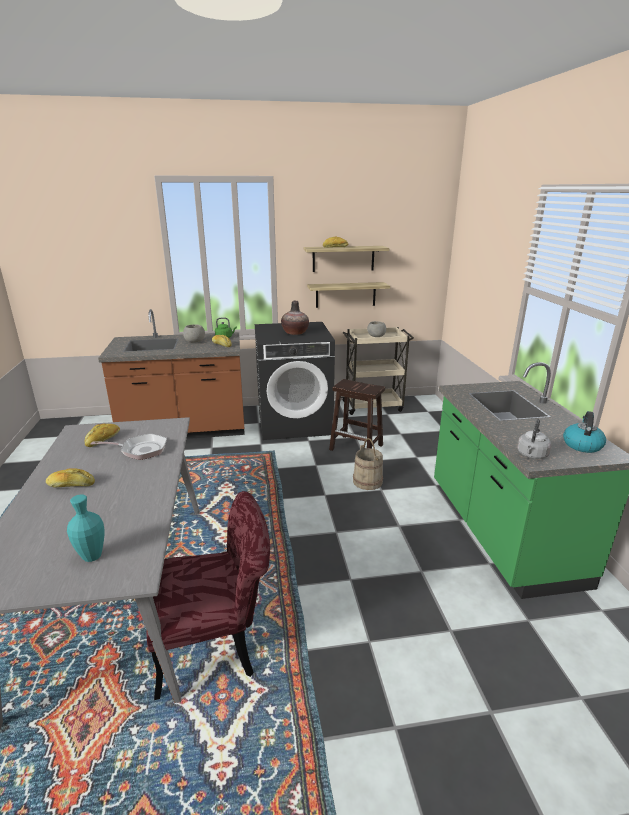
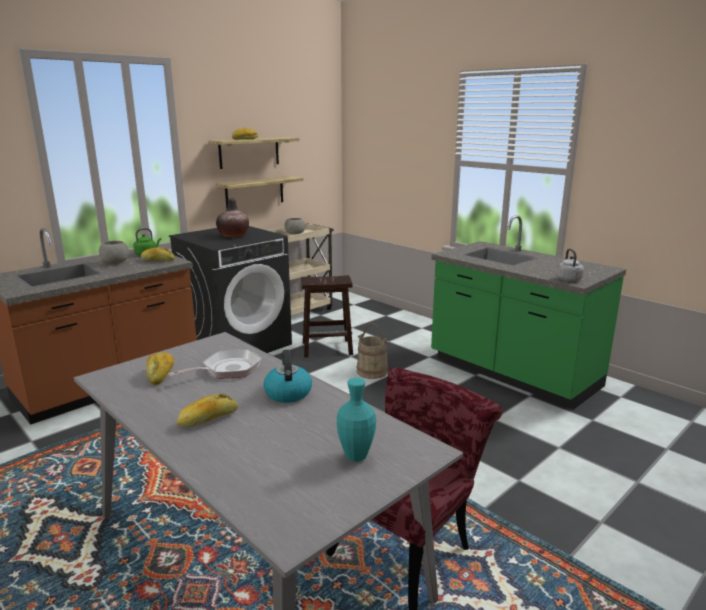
camera: 35 degrees left, 5 degrees down
kettle [563,411,606,453] -> kettle moved to [263,350,312,403]

